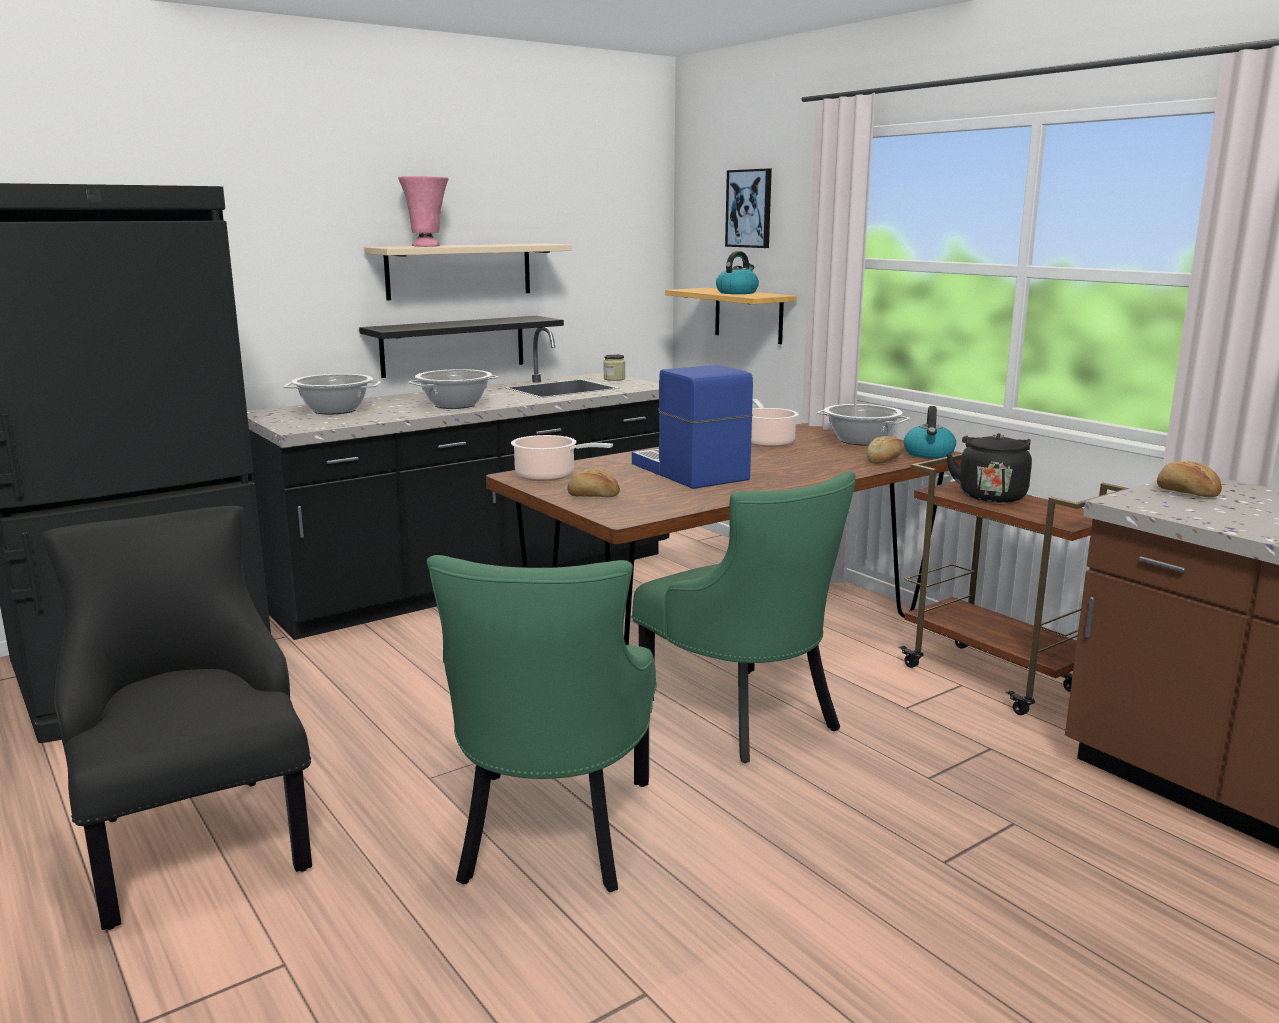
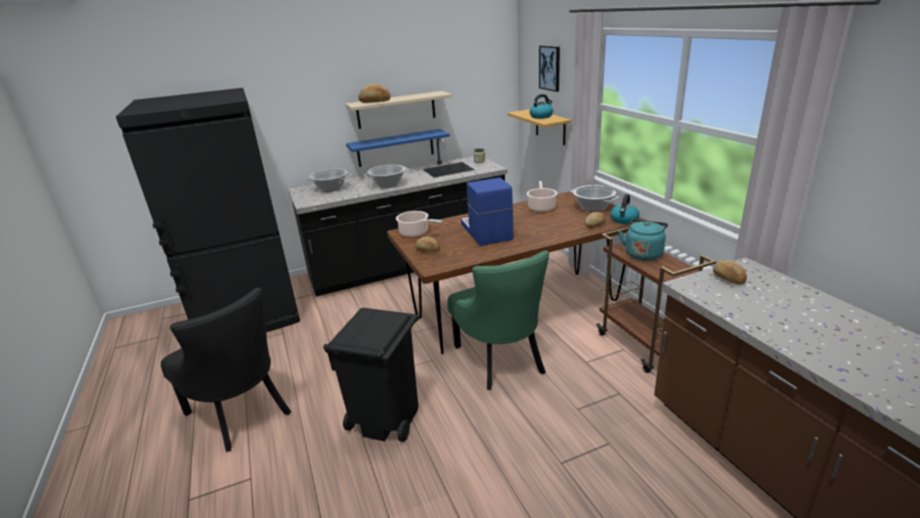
camera: 15 degrees right, 10 degrees up
black chair [41,506,312,930] -> black chair turned 150 degrees clockwise [161,288,291,452]
black shelf [359,316,564,378] -> blue shelf [346,129,450,167]
pink vase [398,176,449,247] -> bread [358,84,391,103]
green chair [427,555,657,892] -> black trash can [323,308,419,442]
black kettle [946,433,1032,503] -> turquoise kettle [619,219,668,261]

